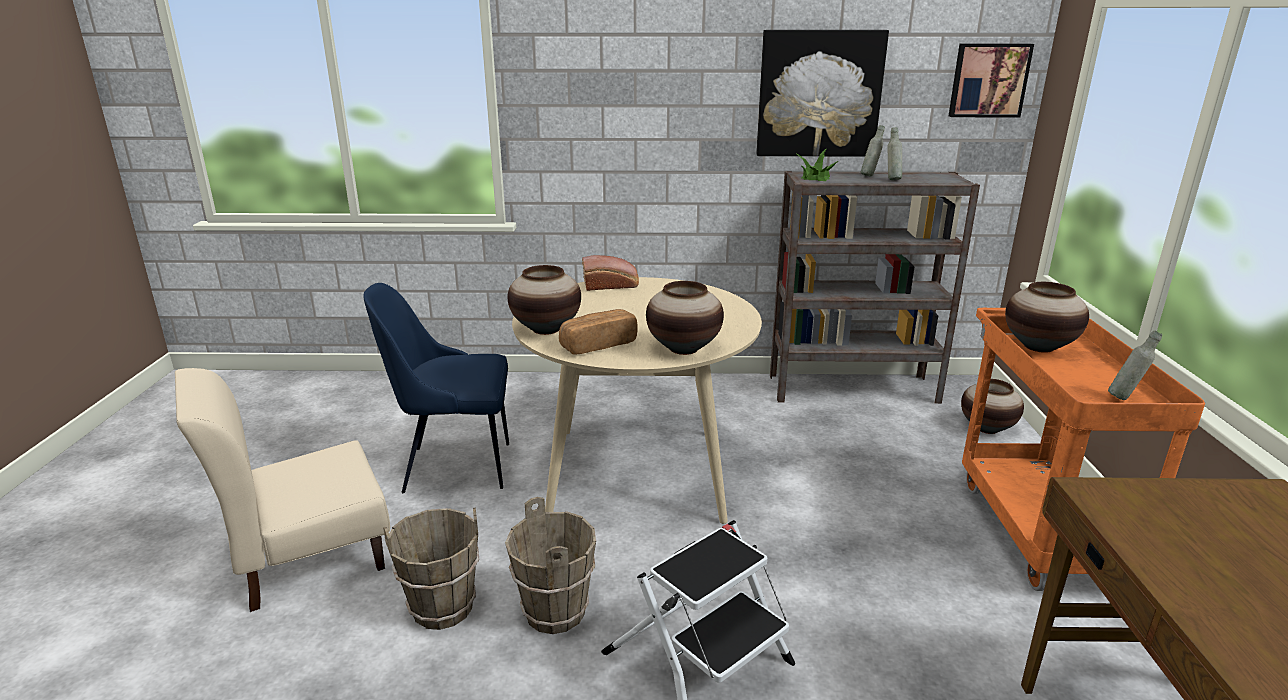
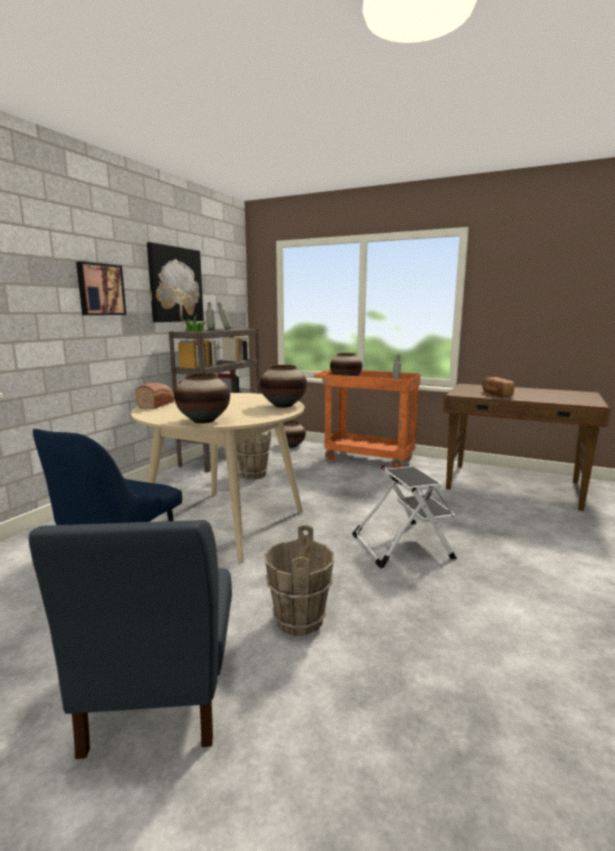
camera: 65 degrees left, 10 degrees down
beige chair [175,368,390,612] -> blue chair [29,520,232,759]
brown bucket [505,497,596,634] -> brown bucket moved to [237,430,271,479]
bread [559,309,638,354] -> bread moved to [482,377,514,397]
picture [949,44,1034,117] -> picture moved to [76,261,126,315]

